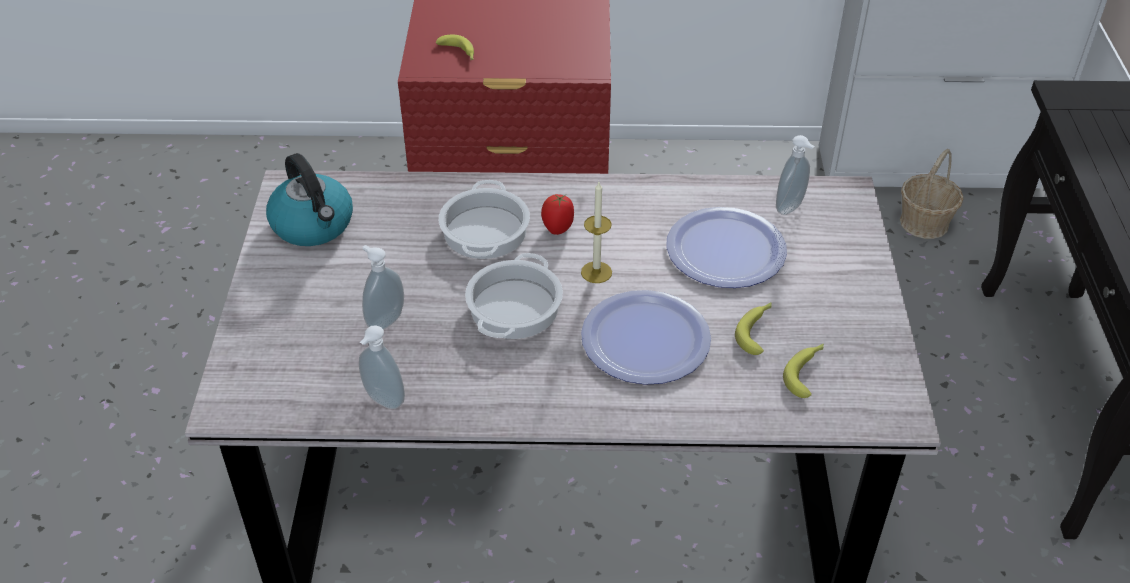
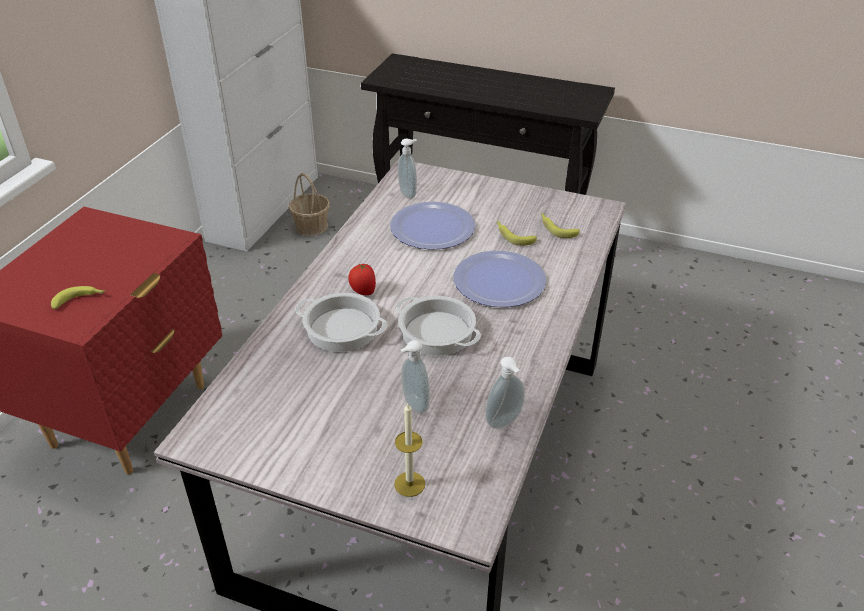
camera: 70 degrees left, 5 degrees down
kettle [266,153,353,246] -> none
candle [581,182,612,283] -> candle moved to [394,402,425,497]

